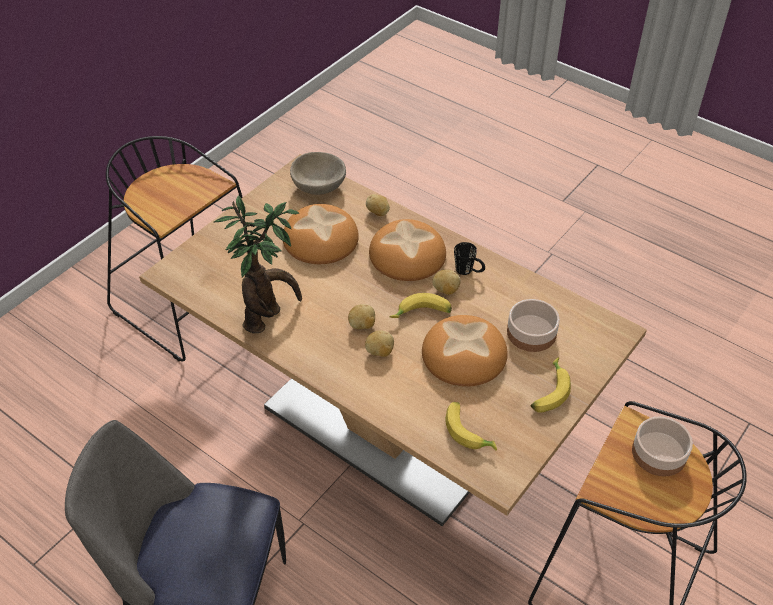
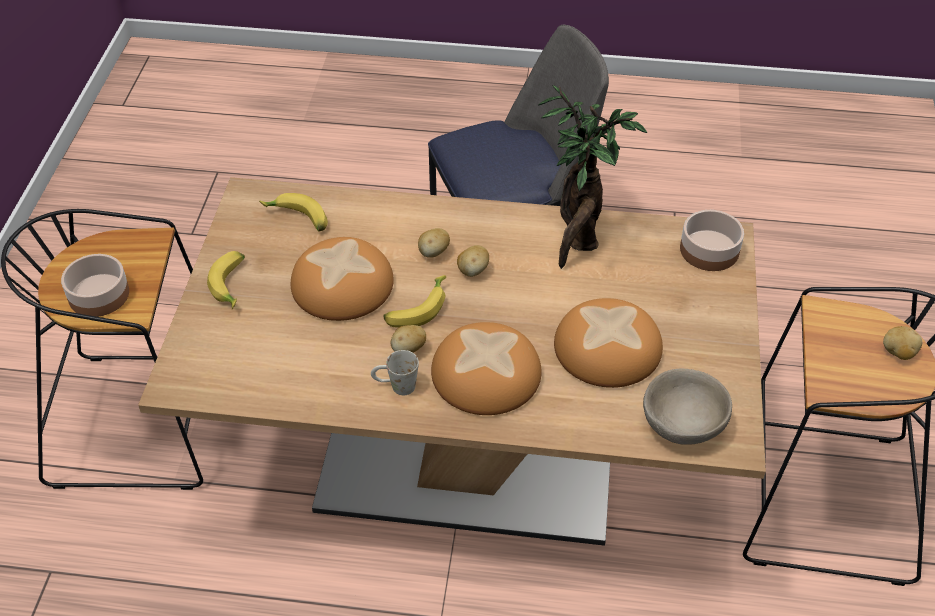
camera: 150 degrees right, 0 degrees up
potato [366,194,390,216] -> potato moved to [883,326,922,360]
black mug [454,242,485,275] -> white mug [371,350,419,395]
bowl [507,299,560,352] -> bowl moved to [680,210,744,271]

